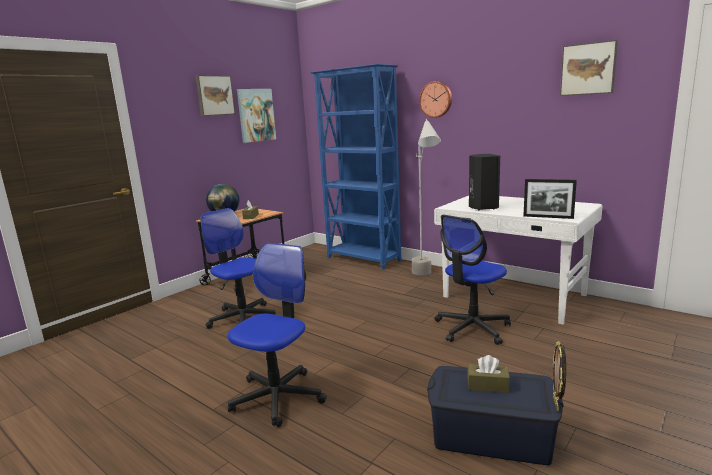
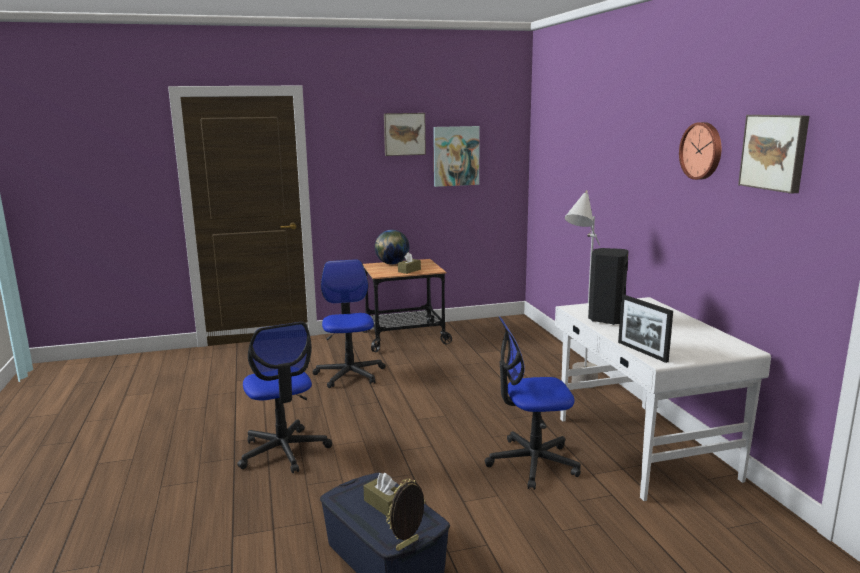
camera: 35 degrees right, 0 degrees up
office chair [227,243,327,427] -> office chair turned 90 degrees clockwise [237,322,332,473]
blue bookcase [310,64,401,270] -> none
wall clock [419,81,452,118] -> wall clock moved to [679,122,721,180]

